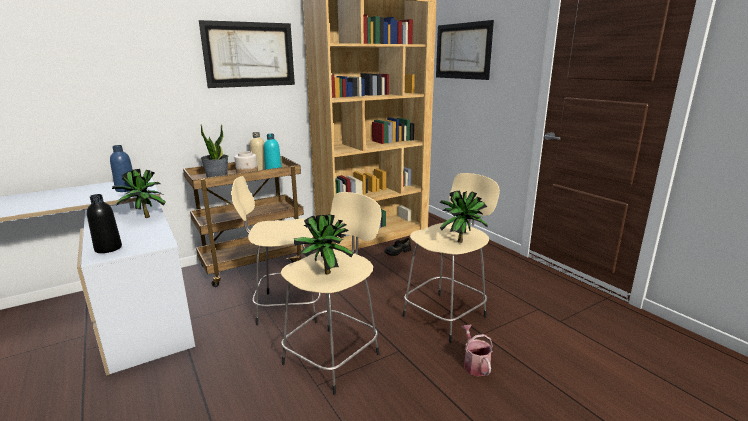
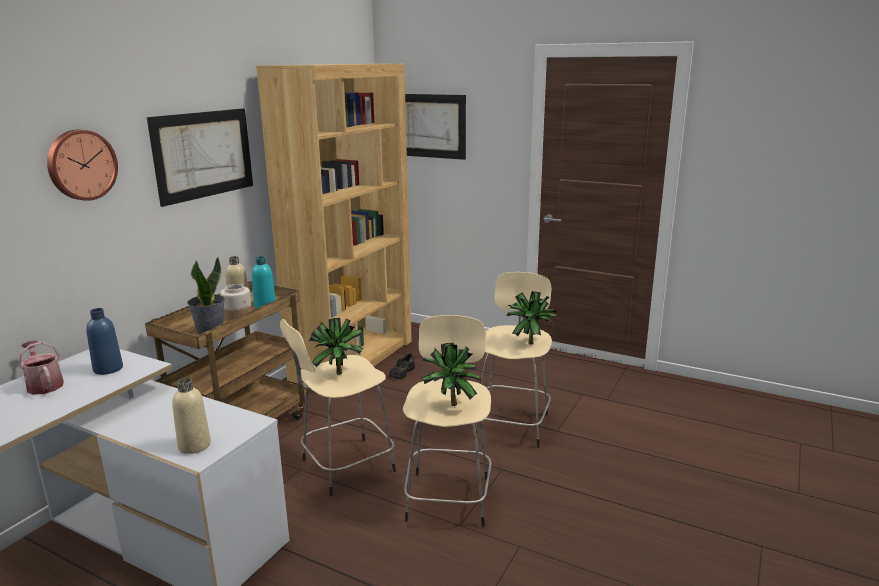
camera: 30 degrees left, 0 degrees up
black bottle [87,194,122,253] -> beige bottle [172,378,211,454]
potted plant [112,169,166,218] -> potted plant moved to [309,318,364,375]
watering can [461,325,493,376] -> watering can moved to [18,340,64,395]
none -> wall clock [47,130,118,201]

